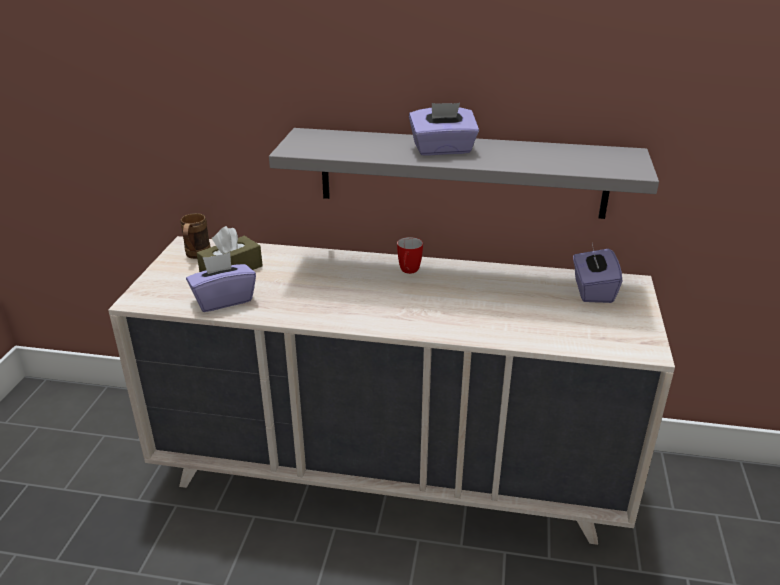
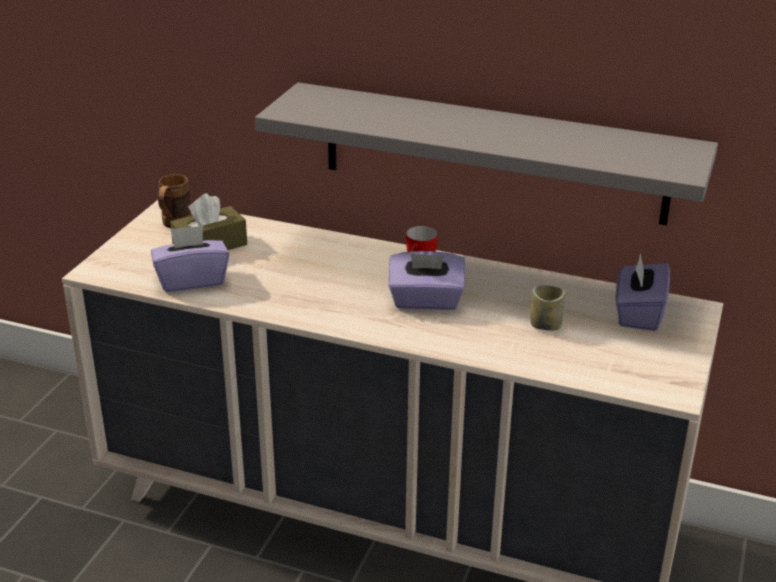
camera: 10 degrees right, 0 degrees up
purple tissue box [409,103,479,156] -> purple tissue box moved to [389,251,465,310]
none -> cup [530,285,566,331]

